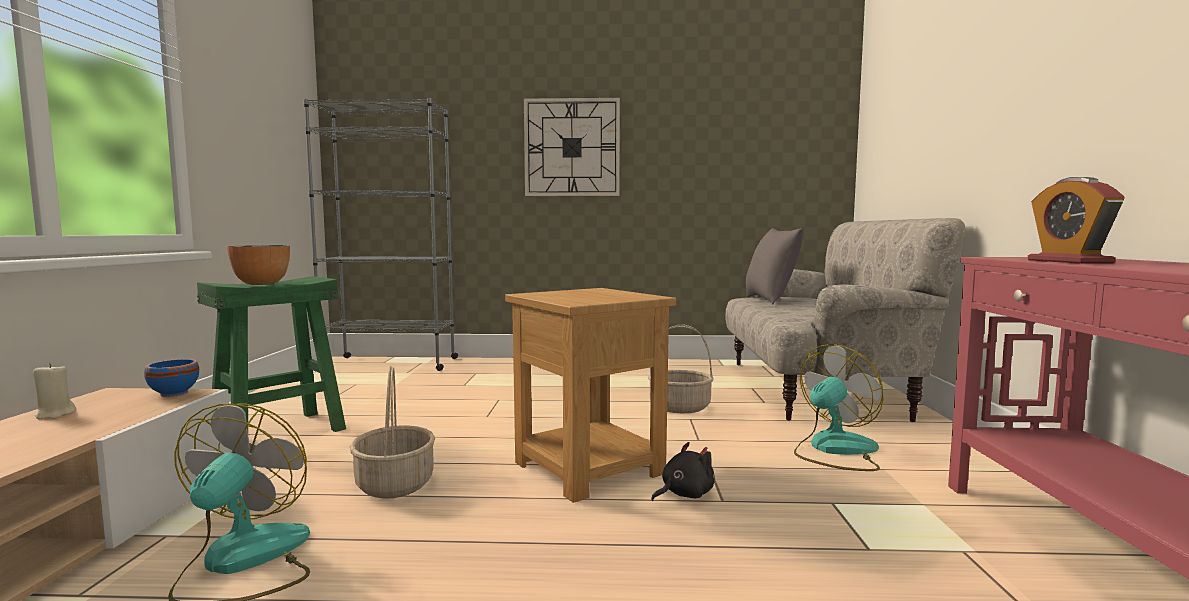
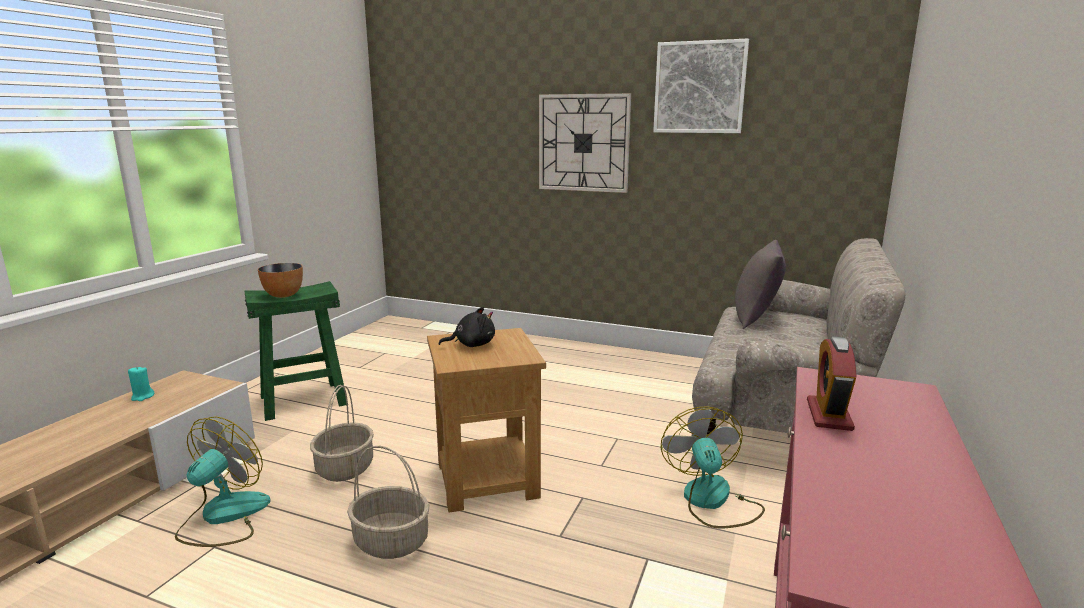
camera: 20 degrees right, 10 degrees up
beige candle [33,363,76,419] -> turquoise candle [128,366,154,401]
blue bowl [144,359,199,397] -> none
grey bookcase [304,98,458,371] -> none
basket [648,325,714,413] -> basket moved to [347,446,430,559]
black plush toy [651,442,715,501] -> black plush toy moved to [439,307,495,347]
fan [794,344,883,471] -> fan turned 75 degrees counterclockwise [661,406,765,528]
none -> picture [653,39,749,133]

